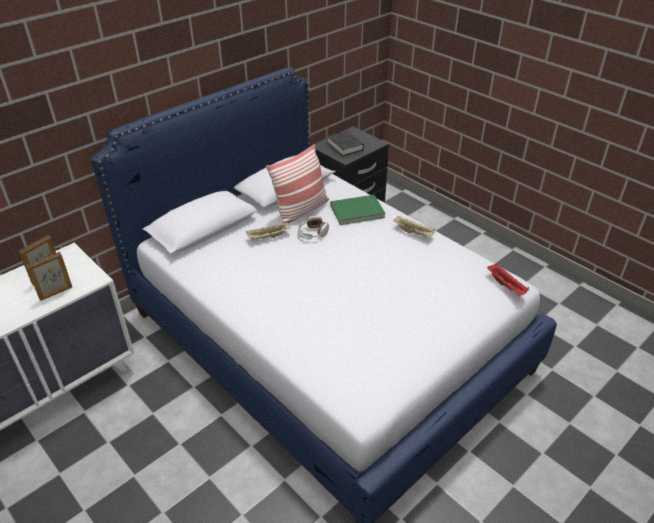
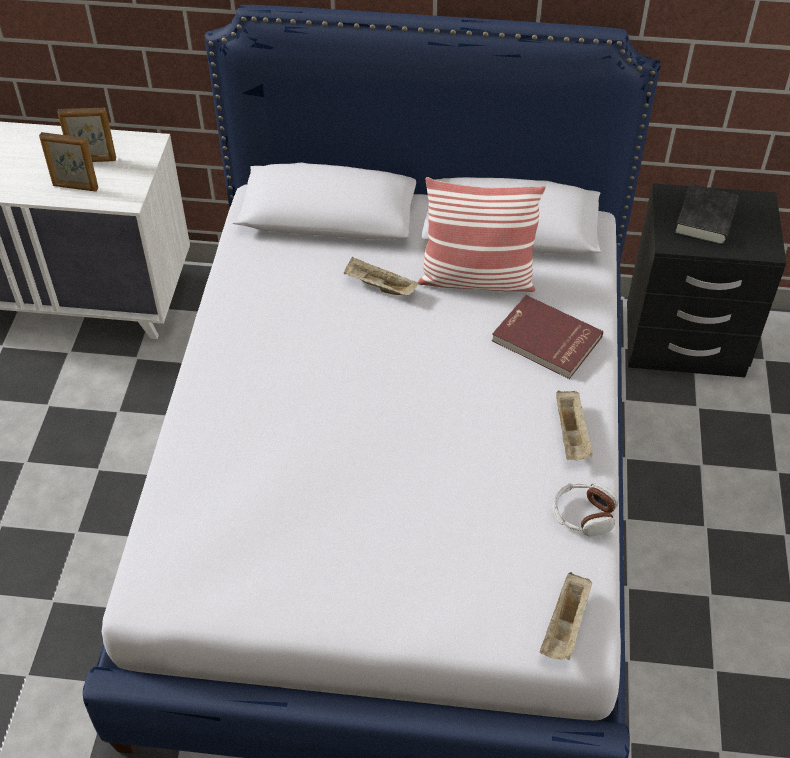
camera: 50 degrees right, 10 degrees up
headphones [298,216,329,239] -> headphones moved to [553,483,618,536]
green book [331,195,385,225] -> red book [492,295,603,379]
red tray [487,264,529,296] -> beige tray [540,572,593,660]

